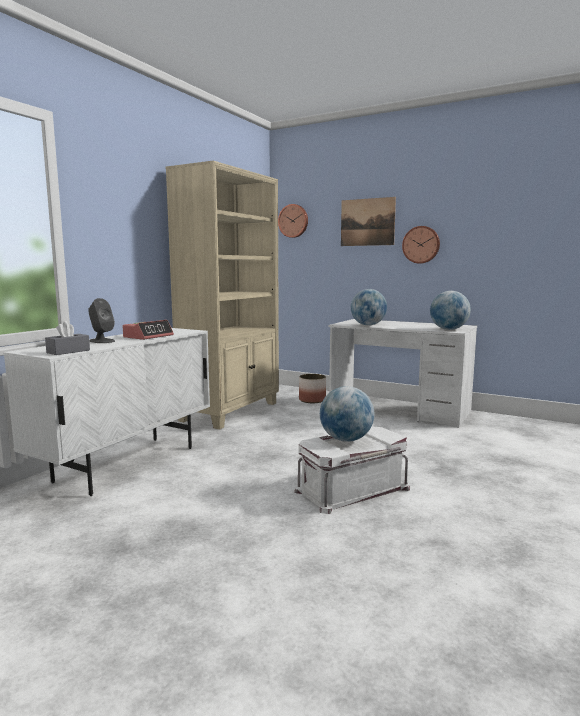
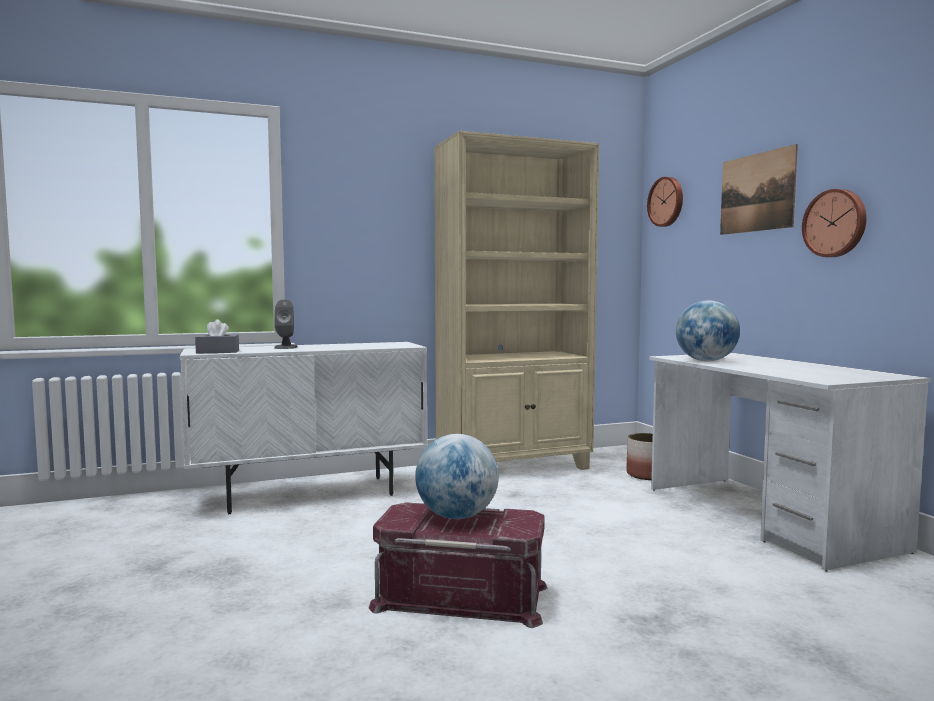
camera: 40 degrees right, 5 degrees down
alarm clock [123,320,174,340] -> none
white storage box [294,427,410,514] -> red storage box [369,503,548,628]
globe [430,291,471,330] -> none

